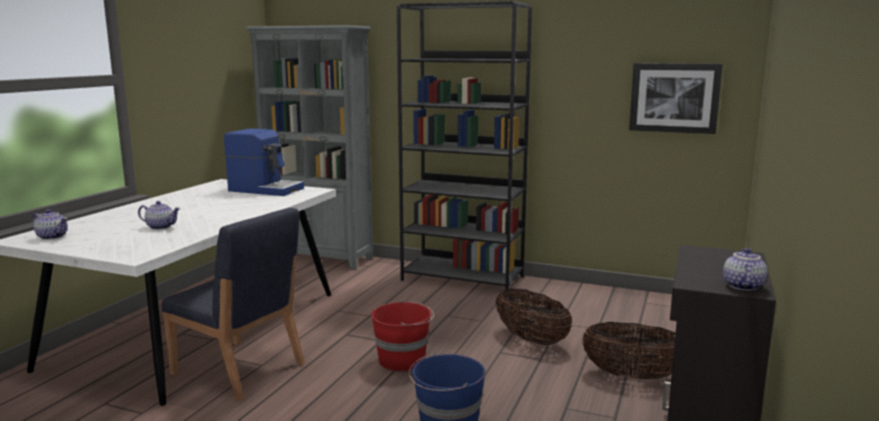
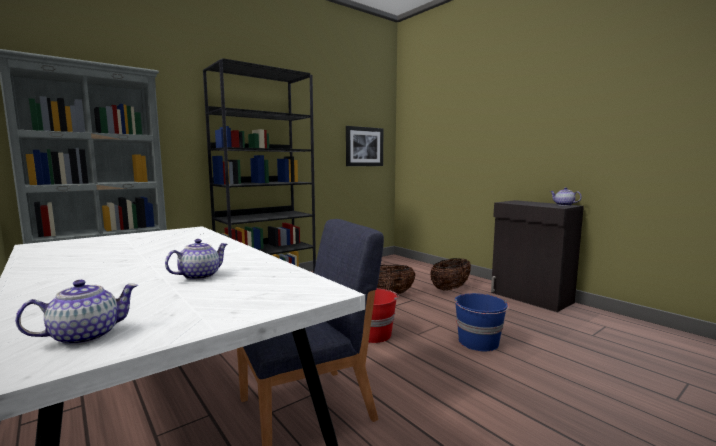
camera: 60 degrees left, 5 degrees down
coffee machine [224,129,304,196] -> none

